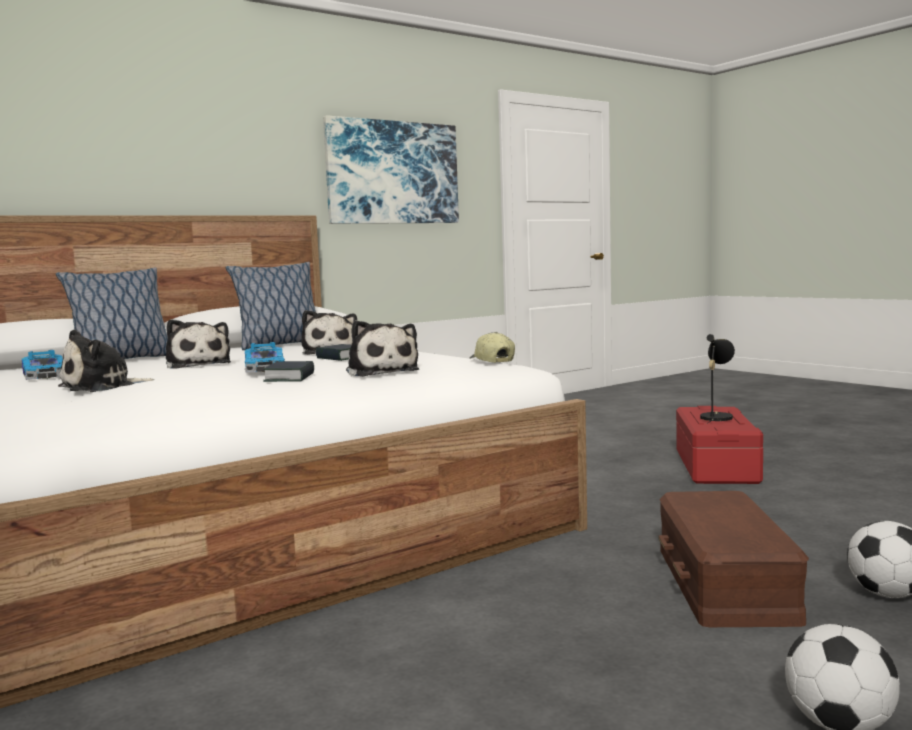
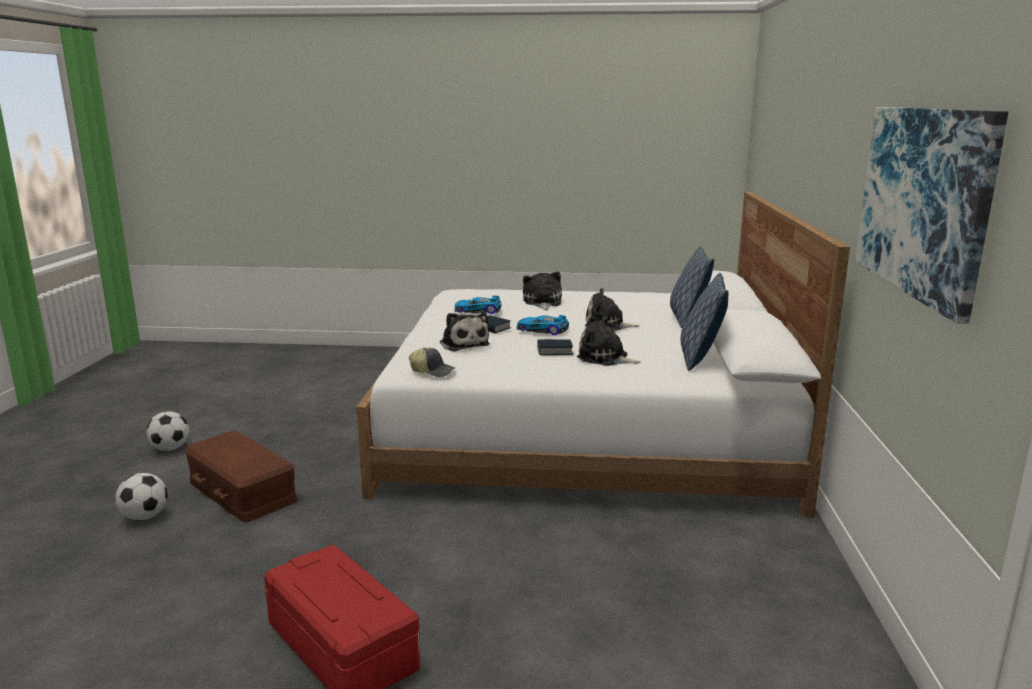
camera: 130 degrees right, 10 degrees up
toy car [21,350,63,380] -> toy car moved to [454,295,501,314]
plush toy [346,320,419,377] -> plush toy turned 135 degrees counterclockwise [440,312,490,351]
black table lamp [700,334,735,424] -> none

